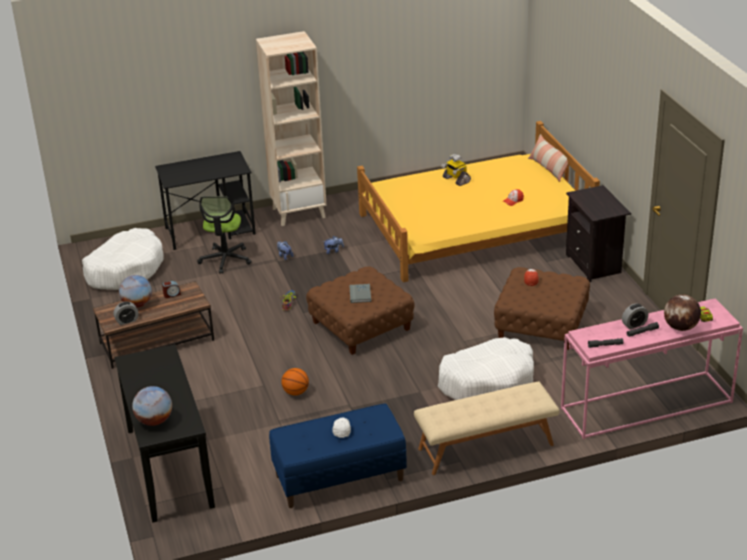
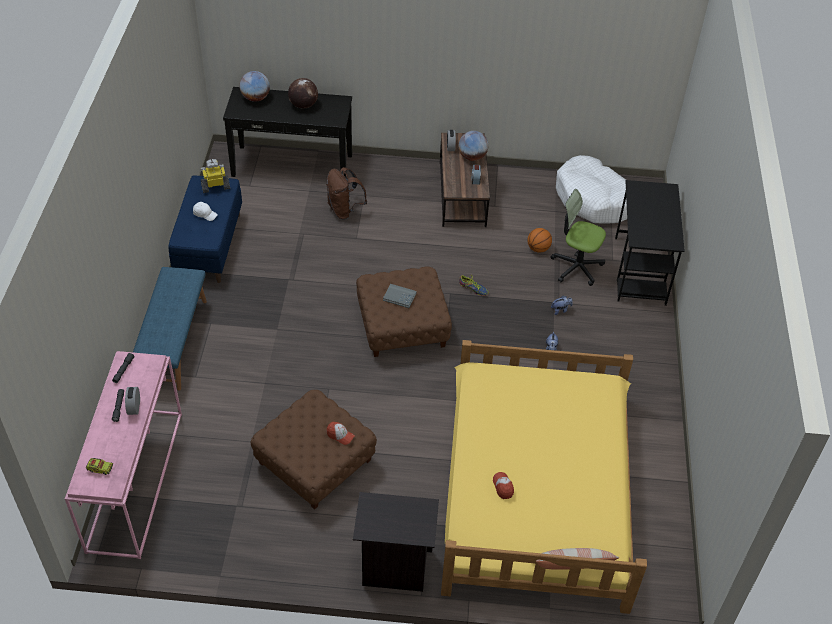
camera: 110 degrees right, 15 degrees up
beige bookcase [256,31,327,226] -> none
basketball [281,368,309,396] -> basketball moved to [527,228,552,253]
beige bench [414,381,560,475] -> blue bench [133,267,207,391]
white dog bed [438,337,534,400] -> none
toy robot [441,154,471,186] -> toy robot moved to [201,159,230,193]
globe [664,294,701,331] -> globe moved to [288,78,318,109]
none -> brown backpack [326,167,367,219]

